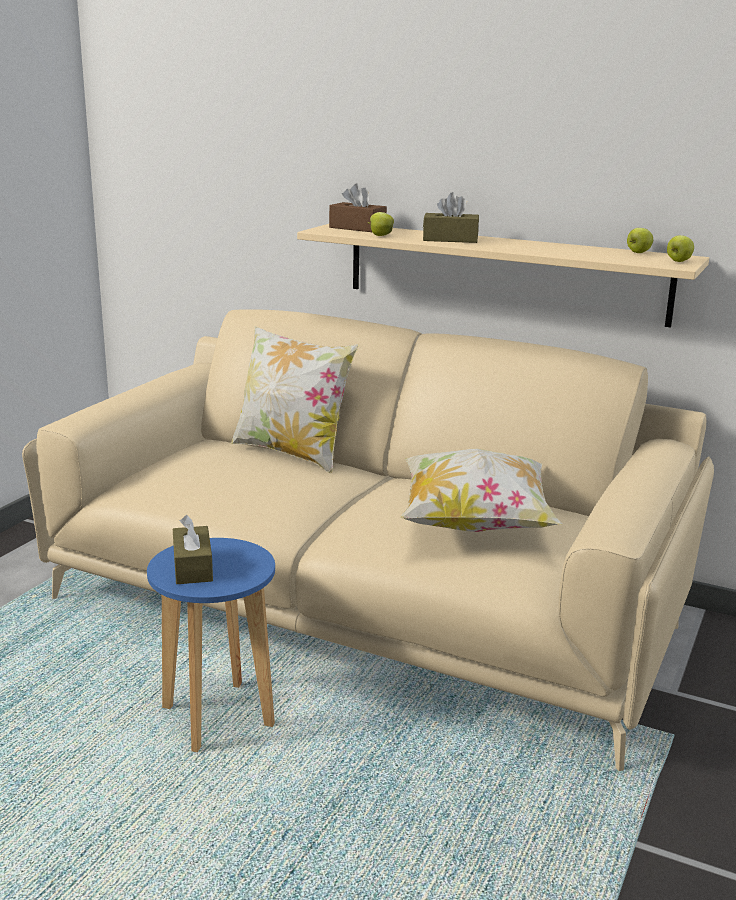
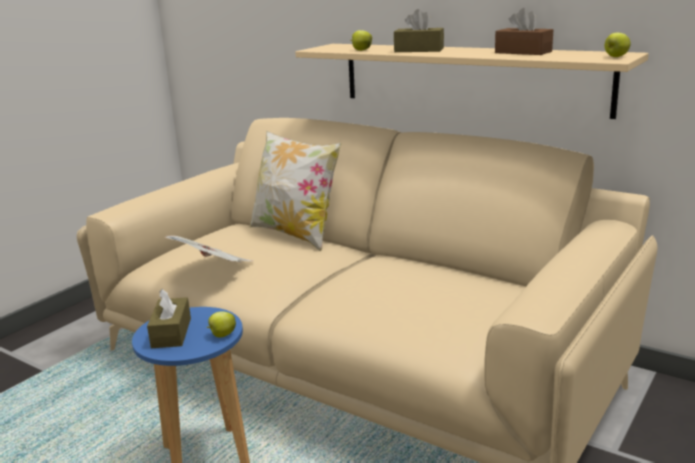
camera: 10 degrees right, 0 degrees up
brown tissue box [329,183,387,232] -> brown tissue box moved to [495,8,553,55]
pillow [400,449,562,532] -> none
apple [627,228,653,253] -> apple moved to [207,311,236,337]
none -> newspaper [164,236,253,263]

